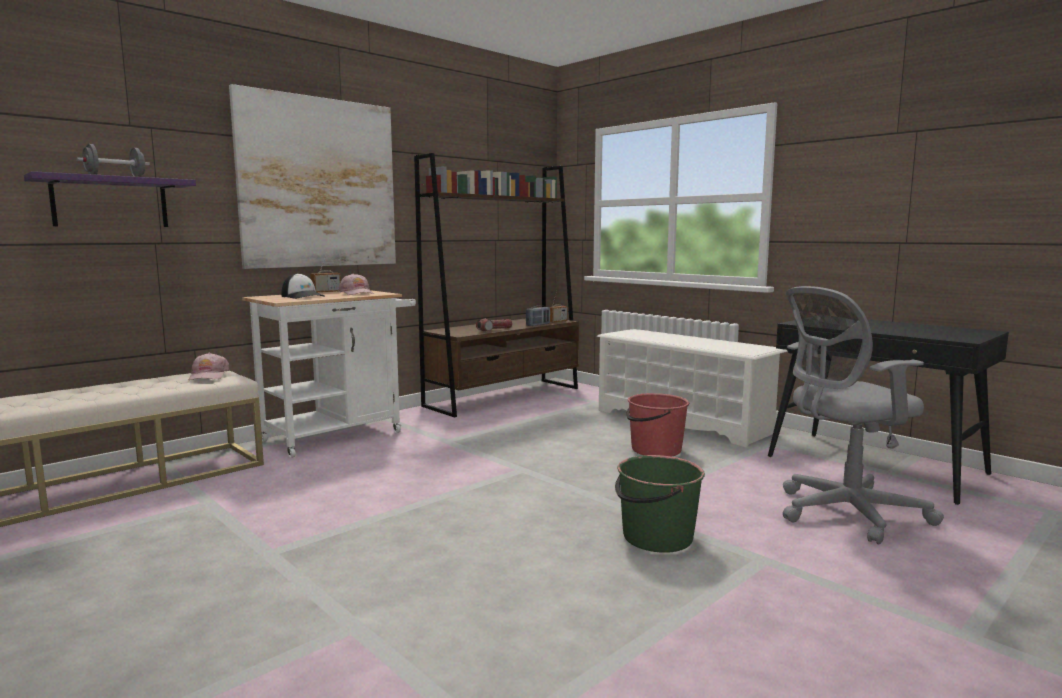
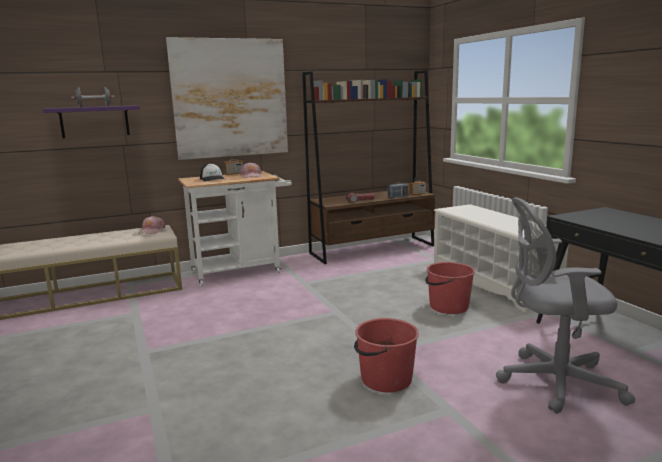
camera: 20 degrees right, 5 degrees up
green bucket [615,455,705,553] -> red bucket [354,318,419,392]

